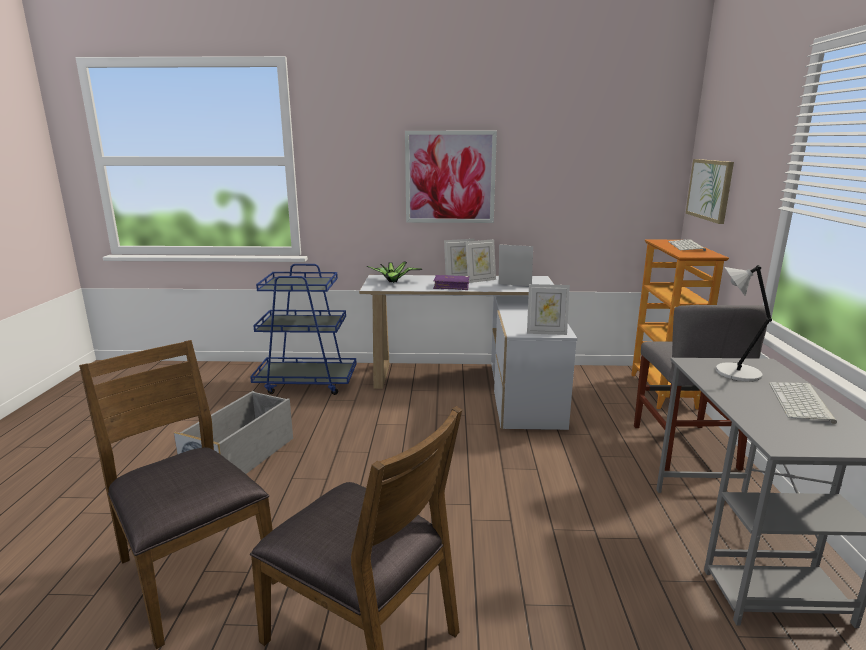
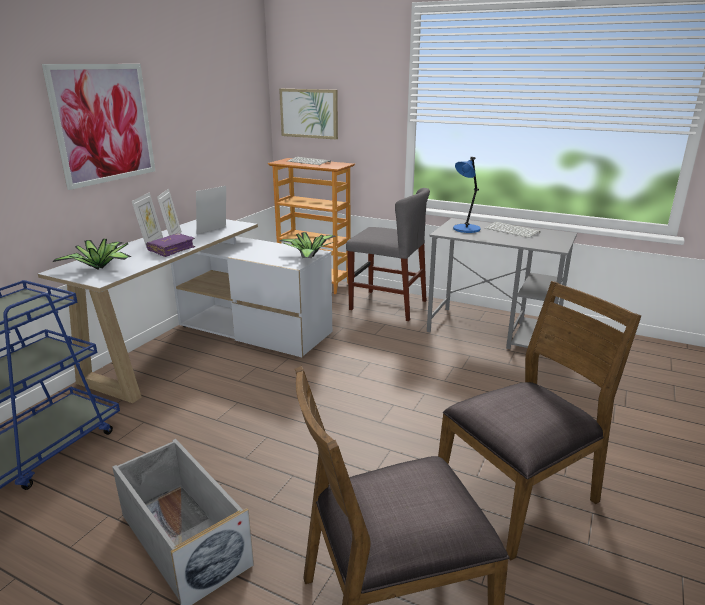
camera: 65 degrees left, 5 degrees up
picture frame [527,284,570,335] -> potted plant [280,232,336,258]
grey table lamp [716,265,772,382] -> blue table lamp [453,157,481,233]

